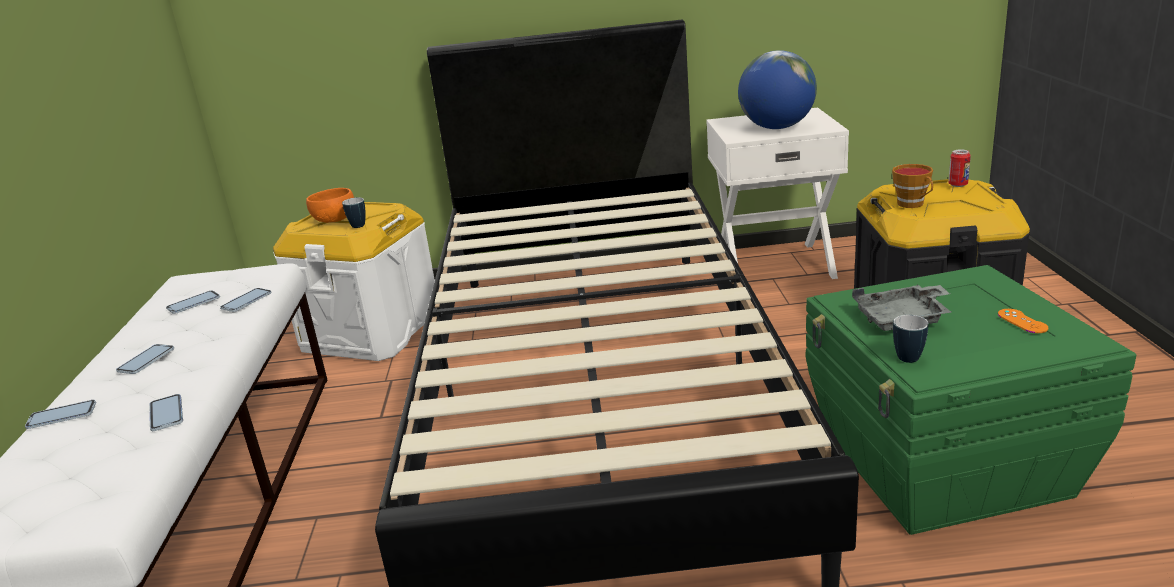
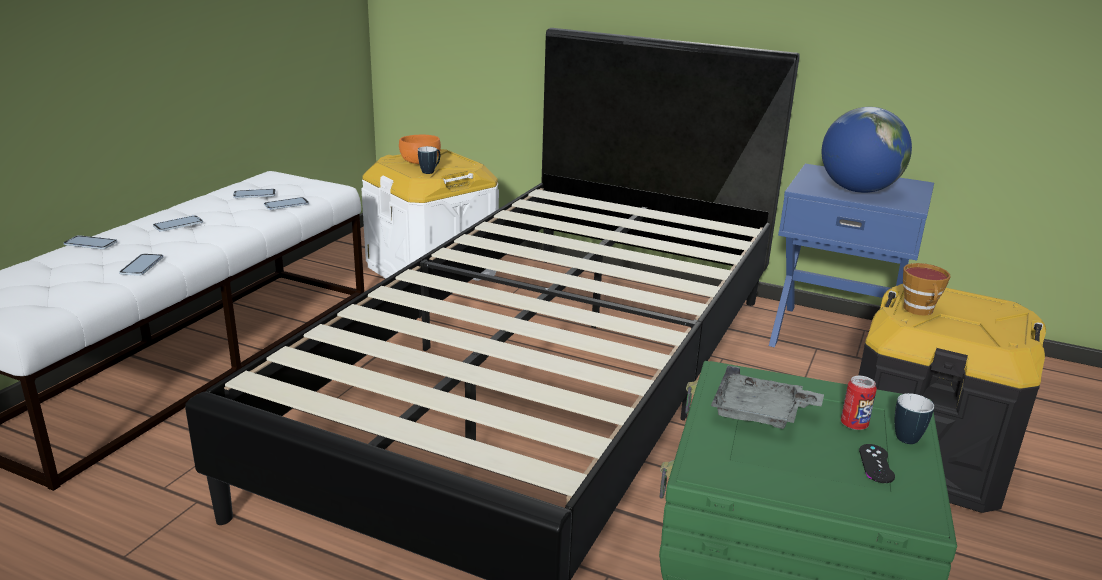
camera: 25 degrees right, 0 degrees up
white nightstand [706,108,849,279] -> blue nightstand [769,164,934,347]
mug [893,315,928,363] -> mug moved to [895,393,934,444]
can [948,149,971,187] -> can moved to [841,376,877,430]
orange game controller [998,309,1048,333] -> black game controller [859,444,895,483]

